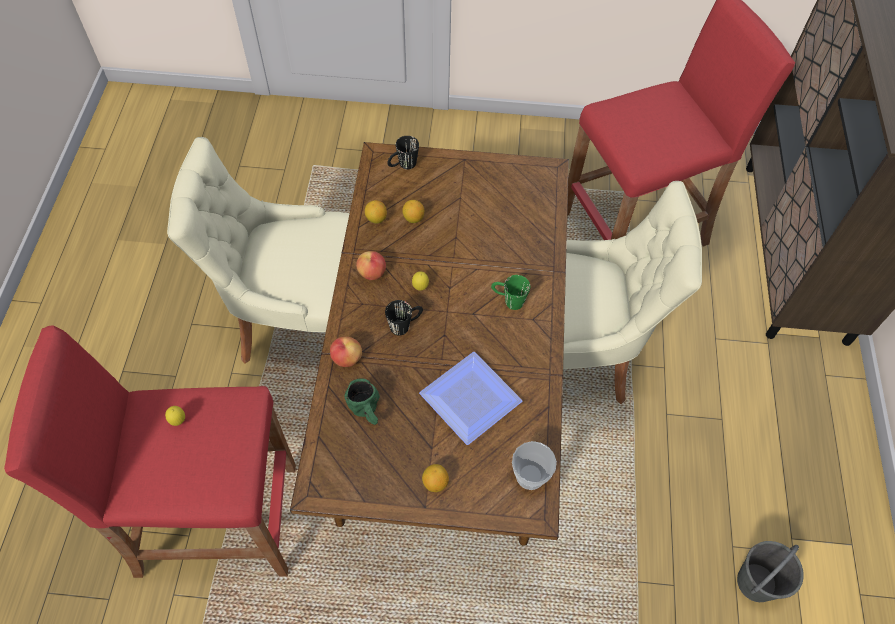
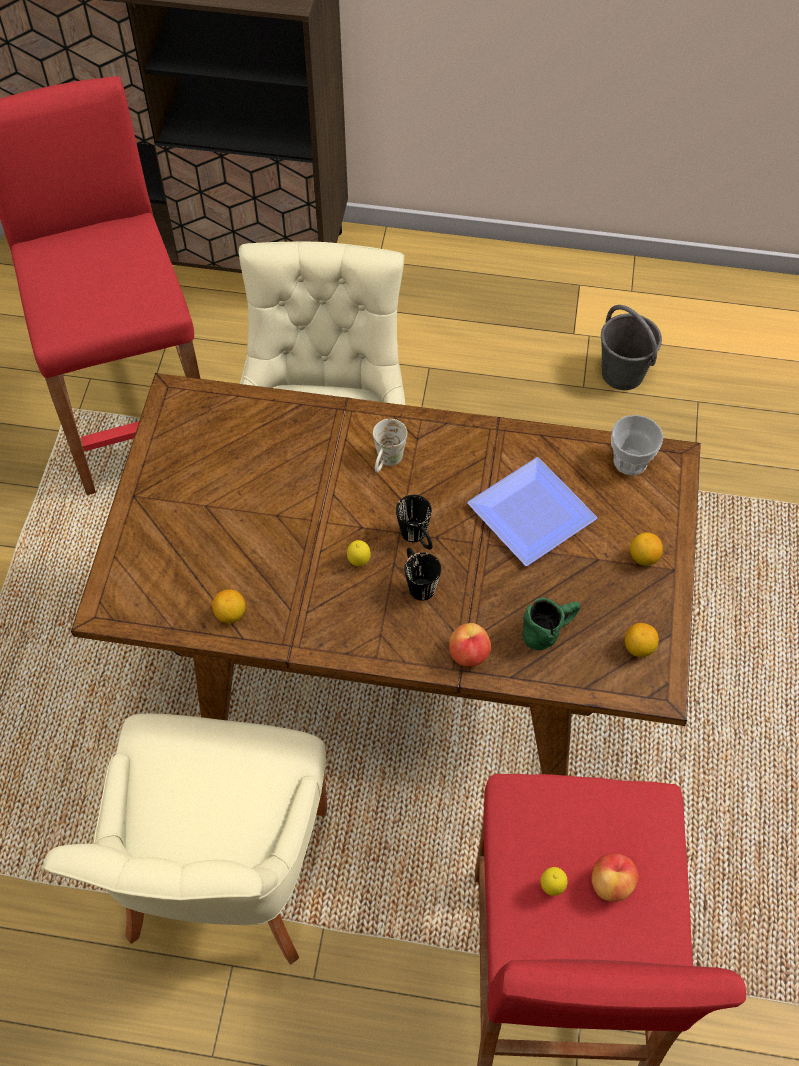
camera: 85 degrees left, 0 degrees up
apple [356,251,386,280] -> apple moved to [591,853,638,902]
black mug [387,136,419,169] -> black mug moved to [396,495,433,550]
lemon [402,200,424,223] -> lemon moved to [625,623,659,657]
green mug [491,275,530,310] -> white mug [373,419,407,473]

